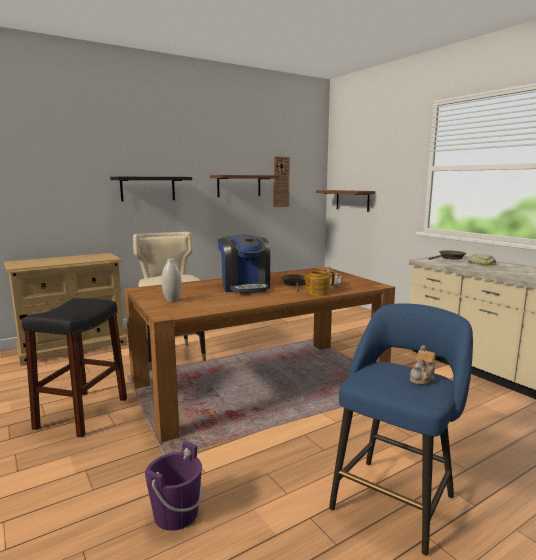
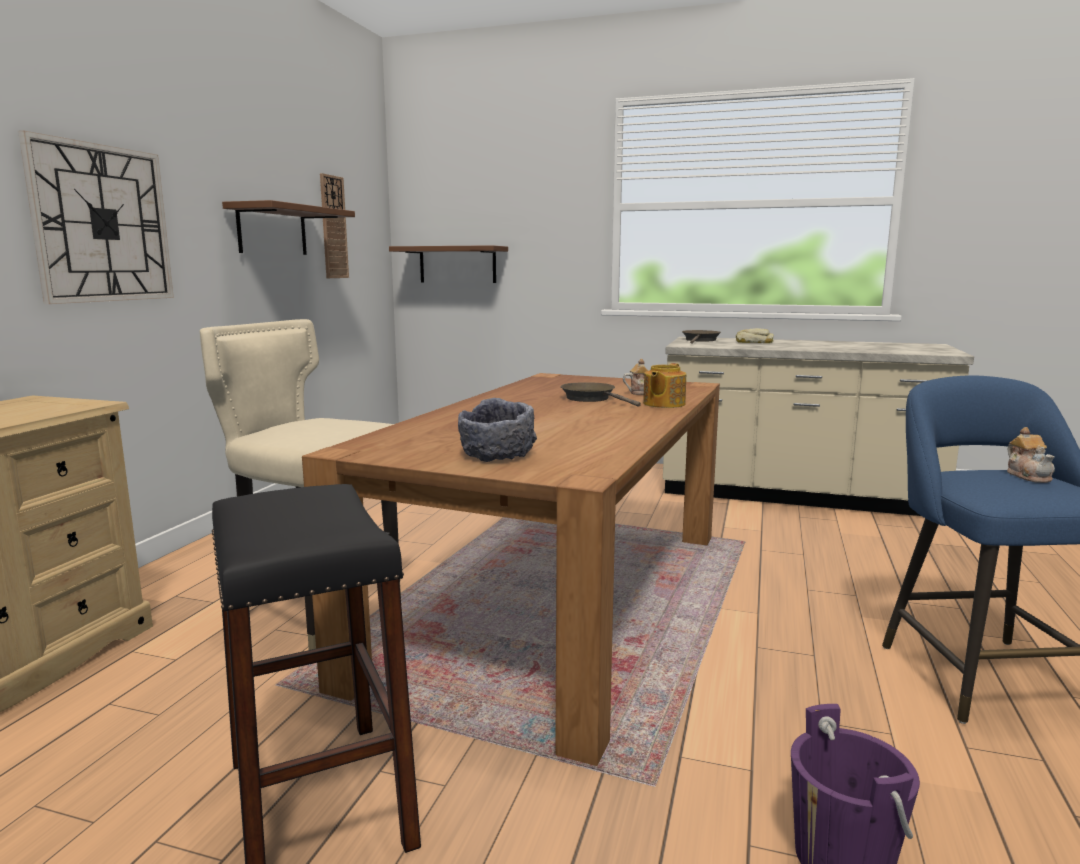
camera: 40 degrees left, 0 degrees up
black shelf [110,177,192,202] -> wall clock [18,131,174,304]
white vase [162,259,182,303] -> grey bowl [458,398,537,462]
coffee machine [218,234,270,294] -> none

